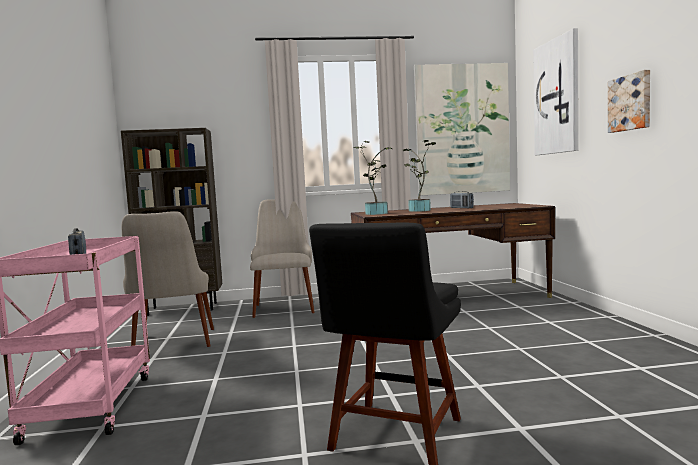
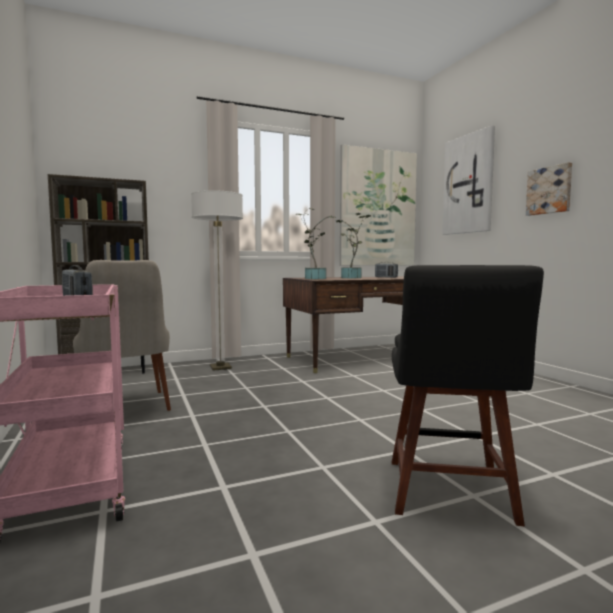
camera: 15 degrees left, 0 degrees up
beige chair [250,200,315,318] -> floor lamp [191,190,243,370]

